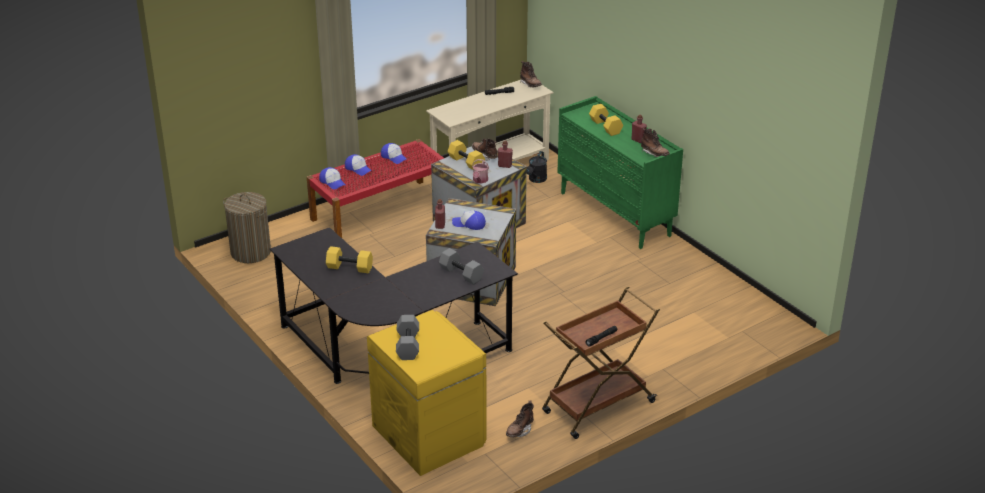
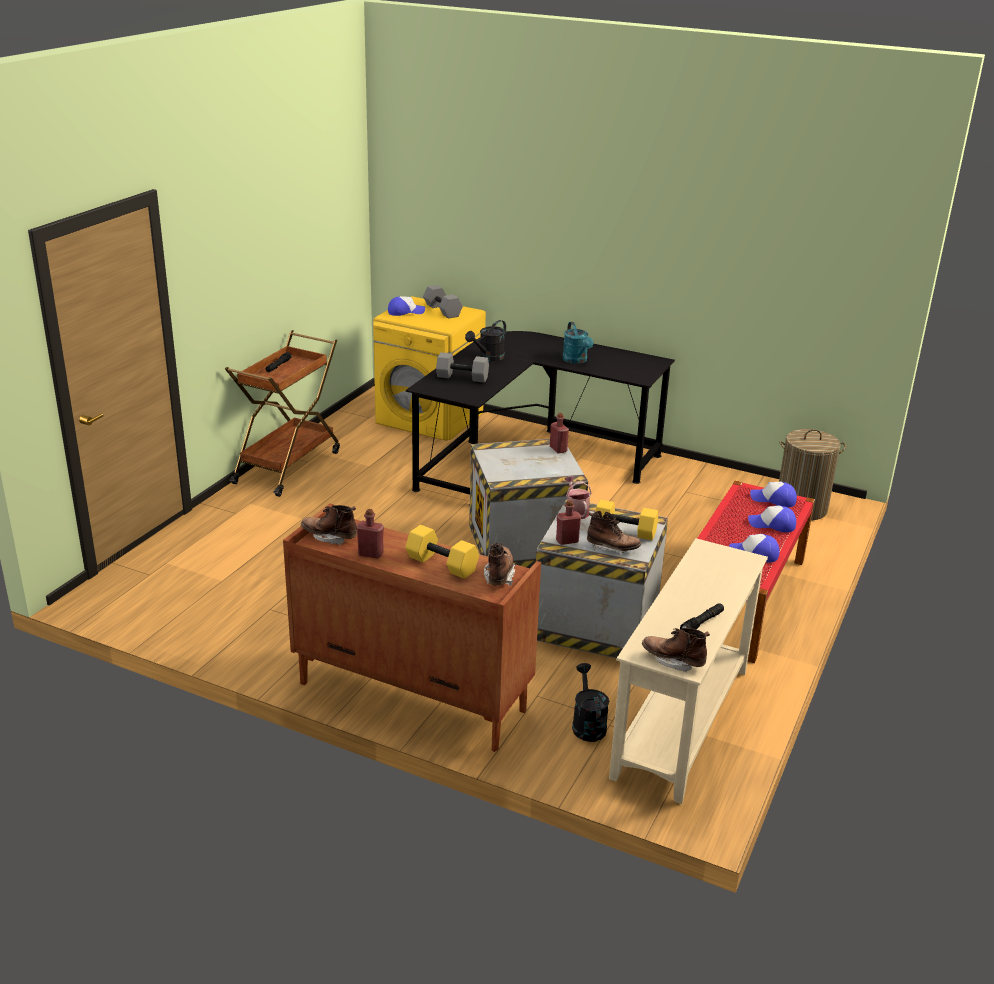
camera: 150 degrees right, 5 degrees down
yellow dumbbell [326,246,373,273] -> turquoise watering can [562,322,593,364]
cap [452,210,486,230] -> cap moved to [388,296,425,316]
brown boot [506,401,534,438] -> brown boot moved to [484,542,516,586]
green cabinet [557,96,683,249] -> brown cabinet [283,503,541,752]
none -> black watering can [465,320,506,361]

